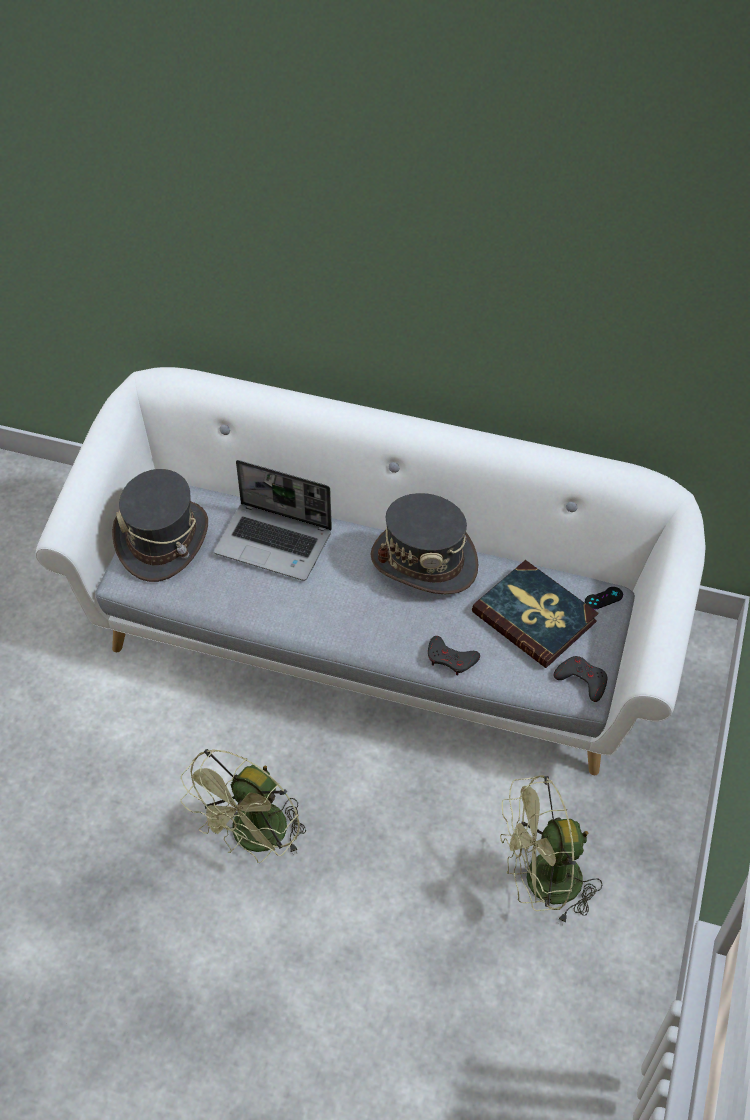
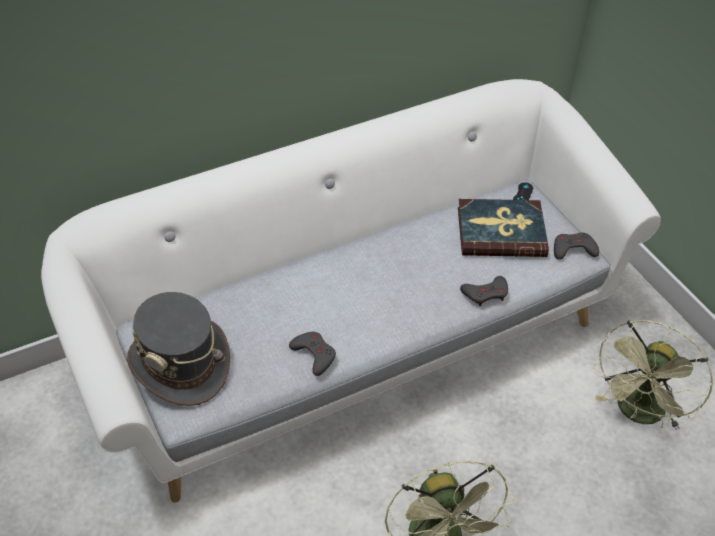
camera: 45 degrees left, 5 degrees down
laptop [214,460,332,581] -> none
grey hat [371,493,479,594] -> none
none -> grey game controller [289,332,336,376]

